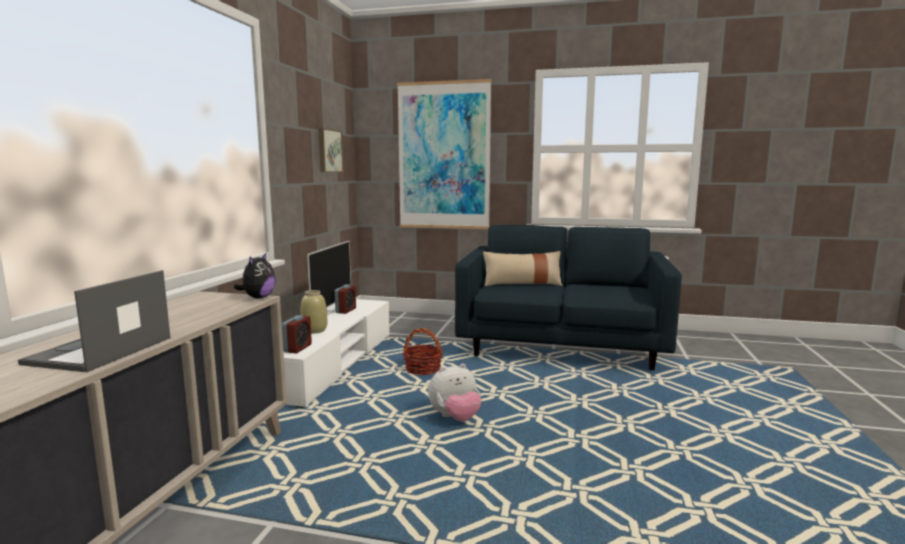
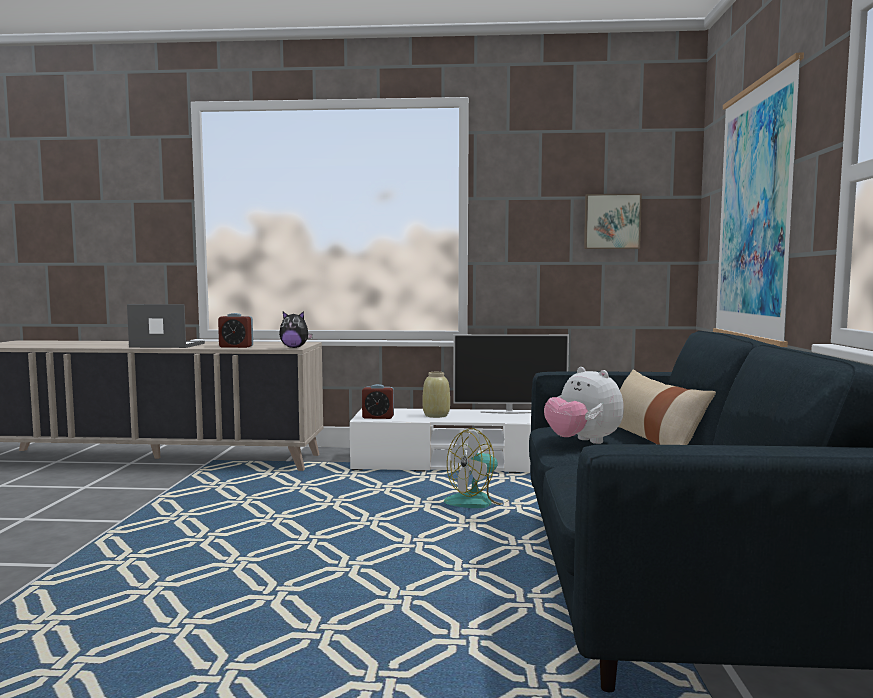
camera: 80 degrees right, 5 degrees down
alarm clock [335,284,356,314] -> alarm clock moved to [218,313,253,348]
basket [403,328,443,375] -> fan [444,428,510,508]
plush toy [428,363,482,421] -> plush toy moved to [544,367,624,444]

